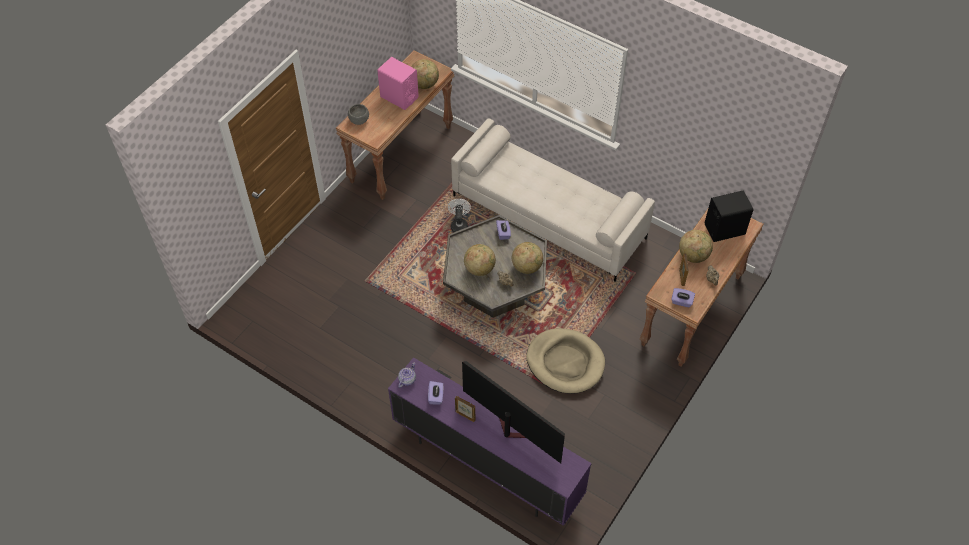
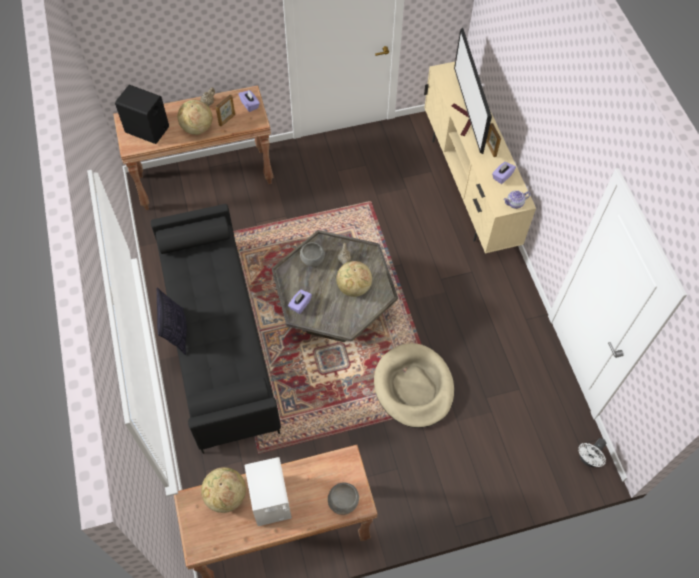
camera: 140 degrees left, 5 degrees up
pink speaker [377,57,419,110] -> white speaker [244,457,292,526]
purple tv stand [388,357,592,526] -> beige tv stand [424,62,536,254]
white fan [448,199,471,232] -> white fan moved to [578,438,606,467]
white sofa [451,118,655,281] -> black sofa [151,204,281,454]
globe [512,242,543,274] -> grey bowl [300,242,325,267]
beige dog bed [526,328,605,394] -> beige dog bed moved to [374,343,454,428]
none -> pillow [157,287,187,355]

